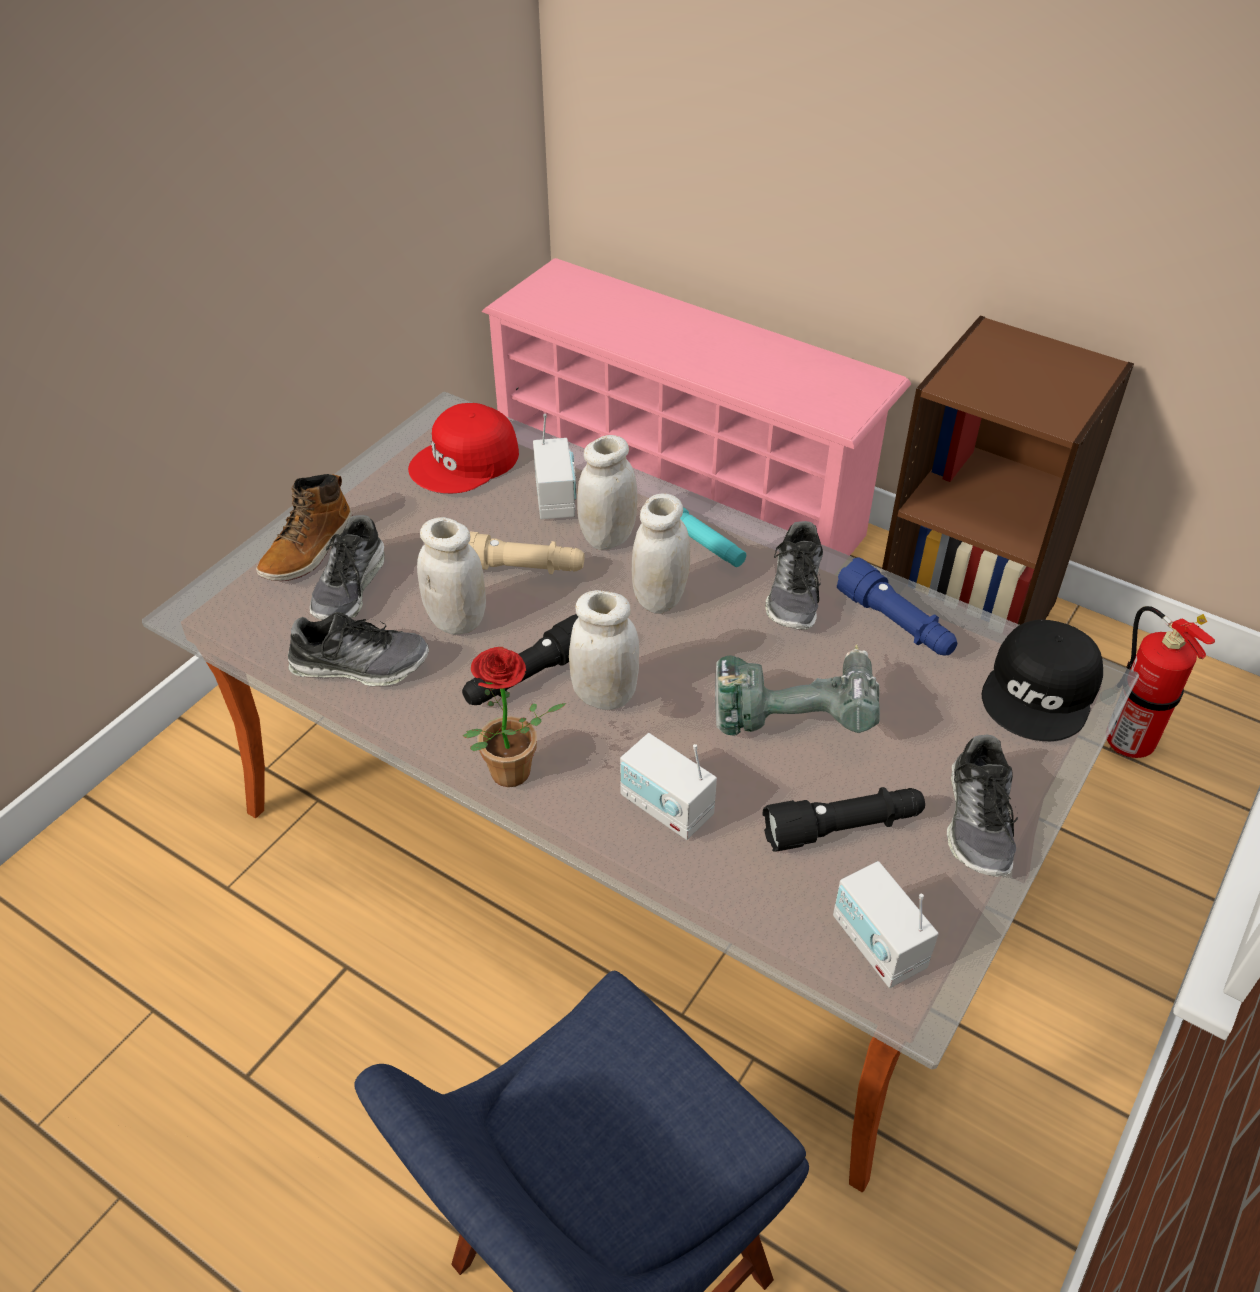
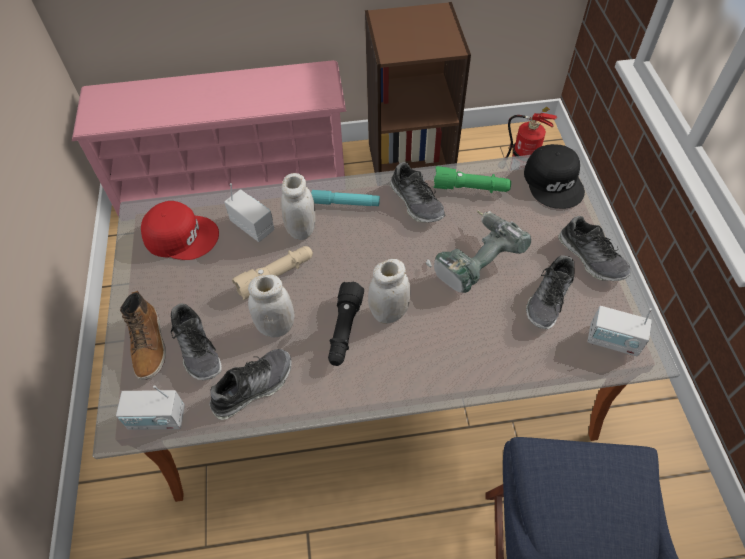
camera: 40 degrees left, 10 degrees up
red cap [408,403,519,493] -> red cap turned 90 degrees counterclockwise [141,201,219,260]
potted plant [463,647,566,787] -> none
radio [620,733,717,840] -> radio moved to [116,385,185,430]
white jar [632,493,690,614] -> none
black flashlight [763,787,925,852] -> shoe [526,255,575,329]
blue flashlight [836,558,957,655] -> green flashlight [433,166,511,193]

